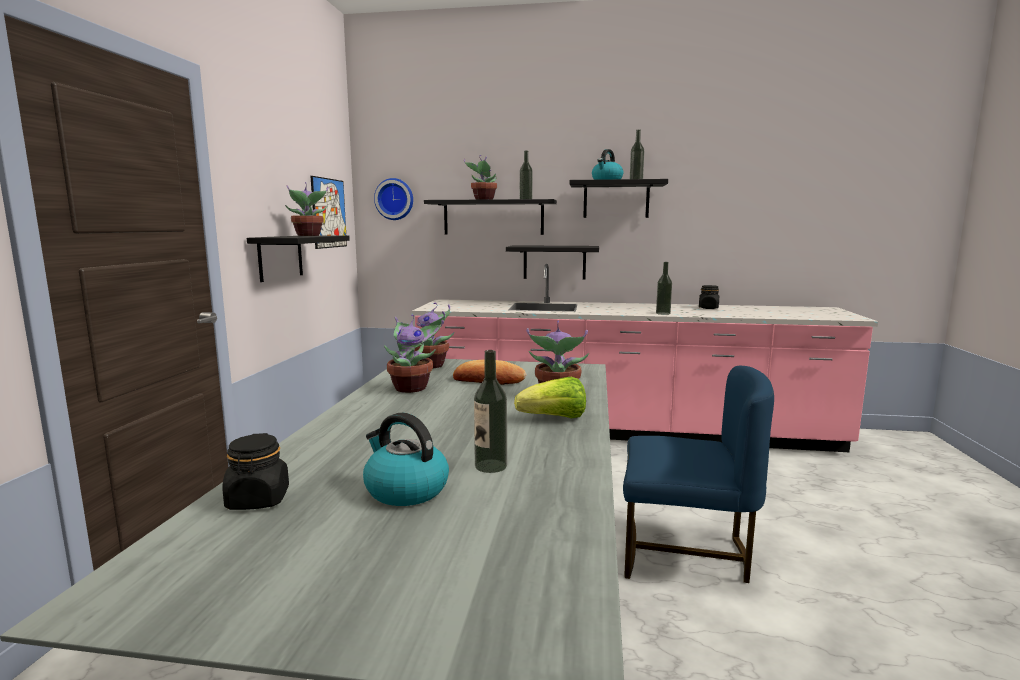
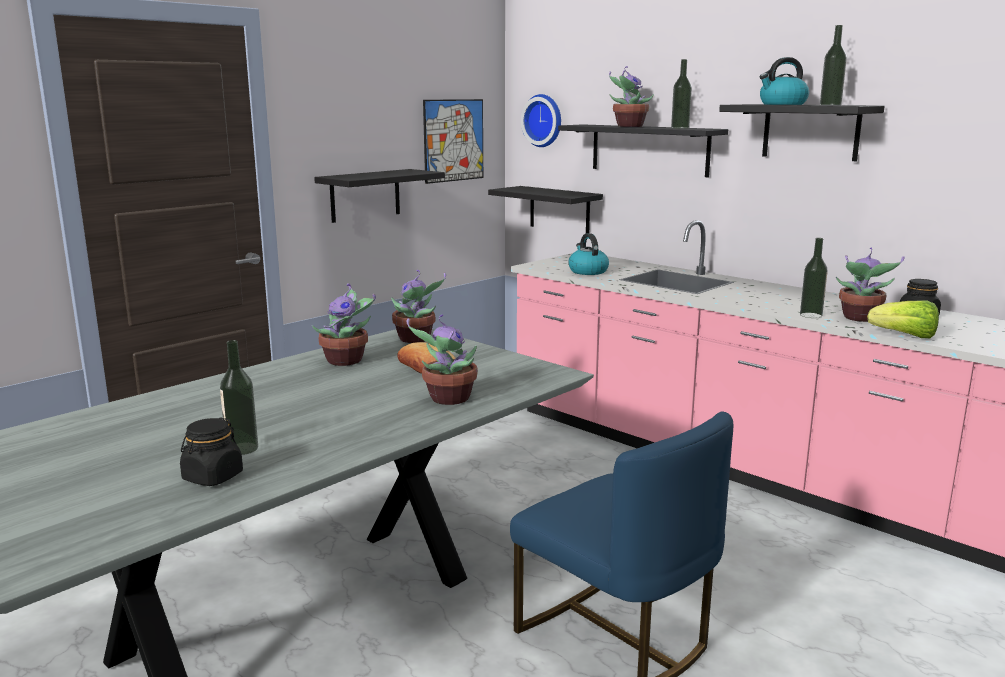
camera: 35 degrees right, 5 degrees up
black jar [222,433,289,510] -> black jar moved to [180,417,243,486]
potted plant [285,182,329,236] -> potted plant moved to [836,248,904,322]
kettle [363,413,449,506] -> kettle moved to [569,233,609,275]
black shelf [506,245,599,280] -> black shelf moved to [488,186,603,233]
lettuce [514,377,586,418] -> lettuce moved to [867,300,939,338]

